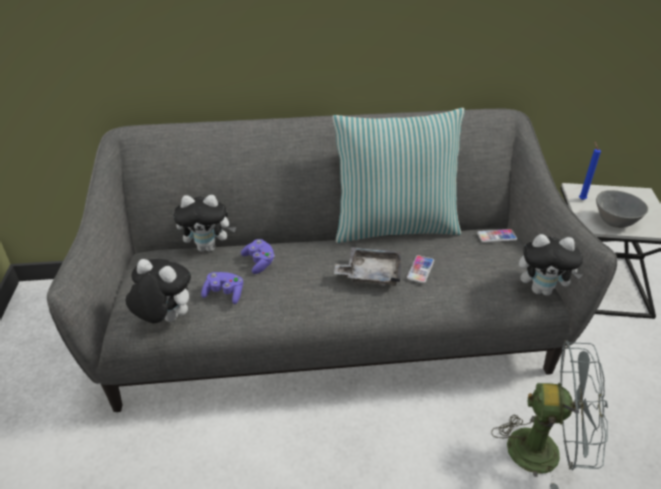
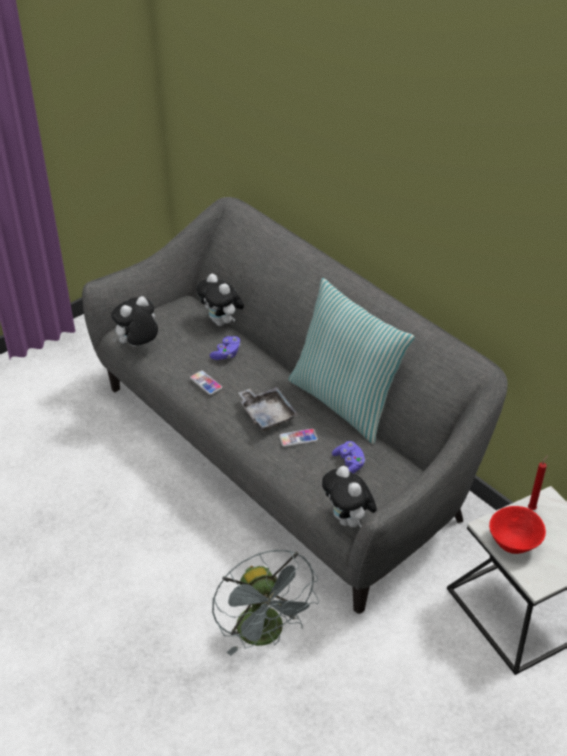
camera: 55 degrees right, 5 degrees up
plush toy [126,259,191,323] -> plush toy turned 120 degrees counterclockwise [111,296,158,347]
purple game controller [201,272,243,304] -> purple game controller moved to [332,441,365,474]
phone [477,229,517,243] -> phone moved to [190,371,222,395]
blue candle [579,142,601,200] -> red candle [528,455,548,510]
grey bowl [596,190,648,228] -> red bowl [489,506,546,554]

